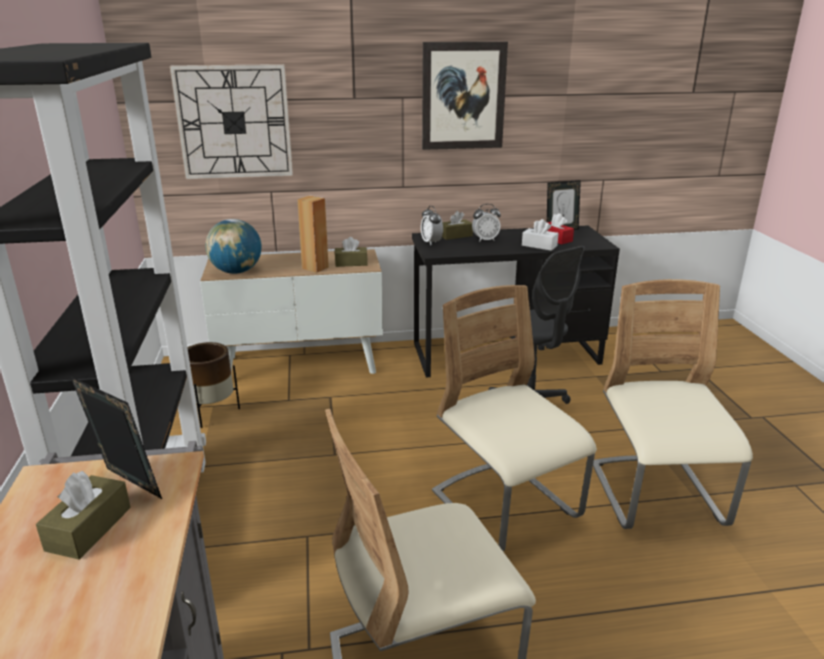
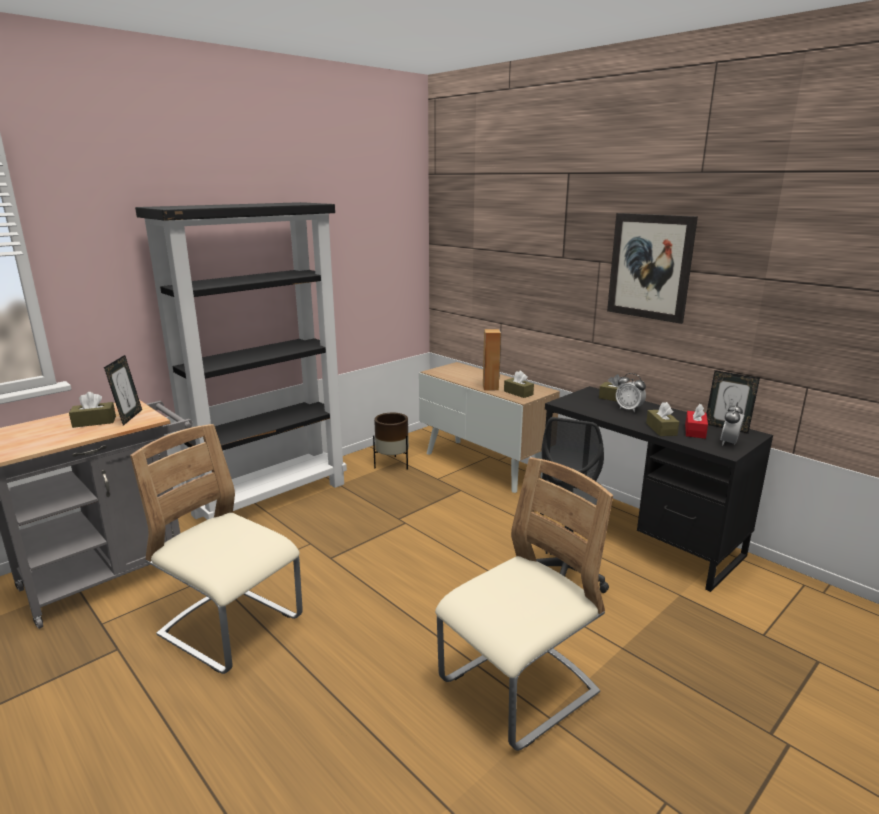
camera: 55 degrees right, 5 degrees down
wall clock [170,64,293,179] -> none
globe [205,219,261,274] -> none
alarm clock [421,206,443,245] -> alarm clock moved to [720,402,744,445]
beige chair [432,285,597,552] -> none
white tissue box [522,219,559,251] -> brown tissue box [646,402,679,436]

